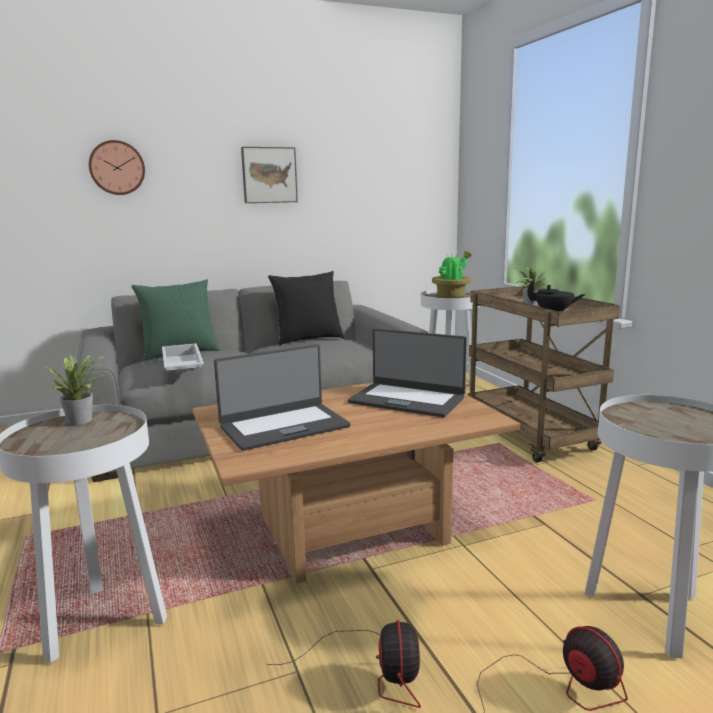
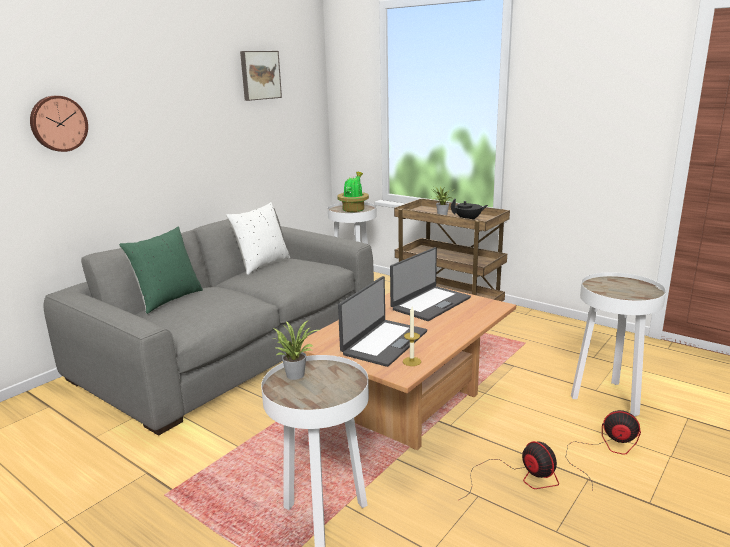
camera: 30 degrees left, 5 degrees up
white tray [162,343,204,371] -> none
picture [241,147,298,203] -> picture moved to [240,51,282,101]
black pillow [268,271,344,345] -> white pillow [226,202,290,275]
laptop [348,328,467,418] -> laptop turned 45 degrees counterclockwise [390,247,471,321]
none -> candle [403,307,421,366]

